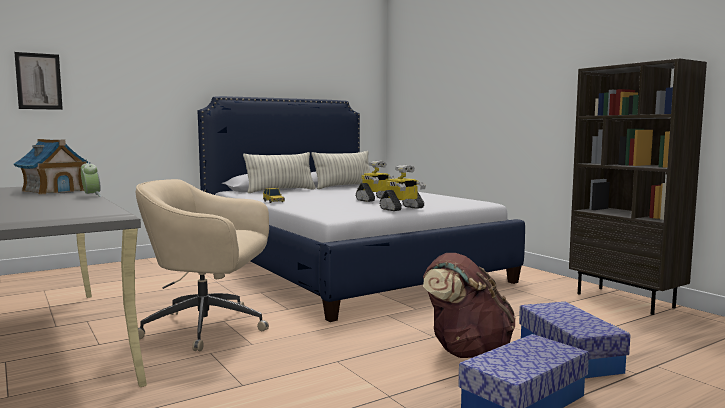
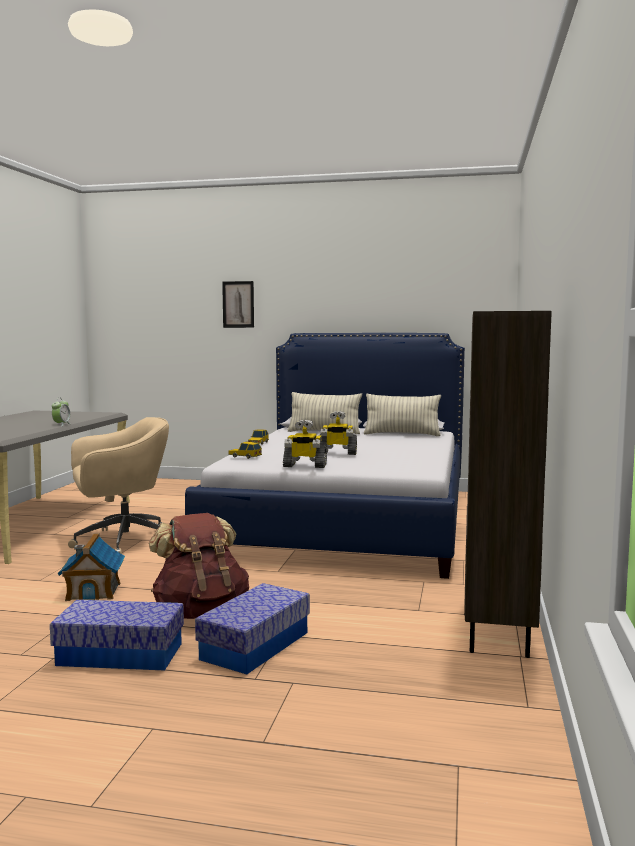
camera: 45 degrees right, 0 degrees up
picture [14,52,63,110] -> picture moved to [222,281,254,328]
toy house [14,139,91,195] -> toy house moved to [58,533,125,601]
beige office chair [136,179,269,351] -> beige office chair turned 105 degrees clockwise [68,417,169,554]
none -> toy car [228,442,262,459]

